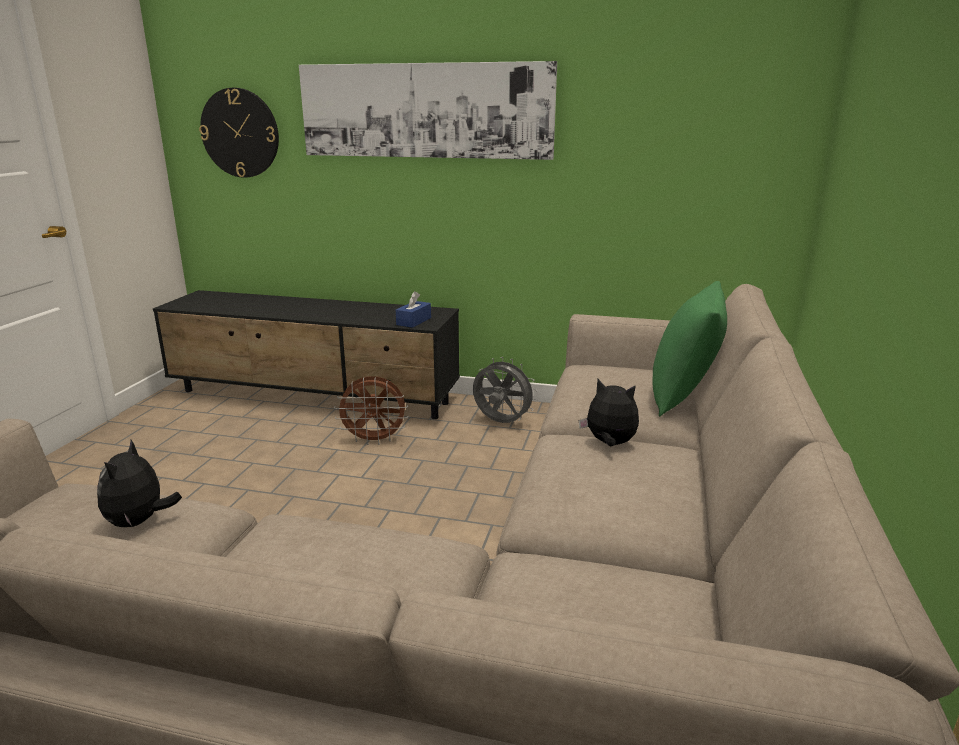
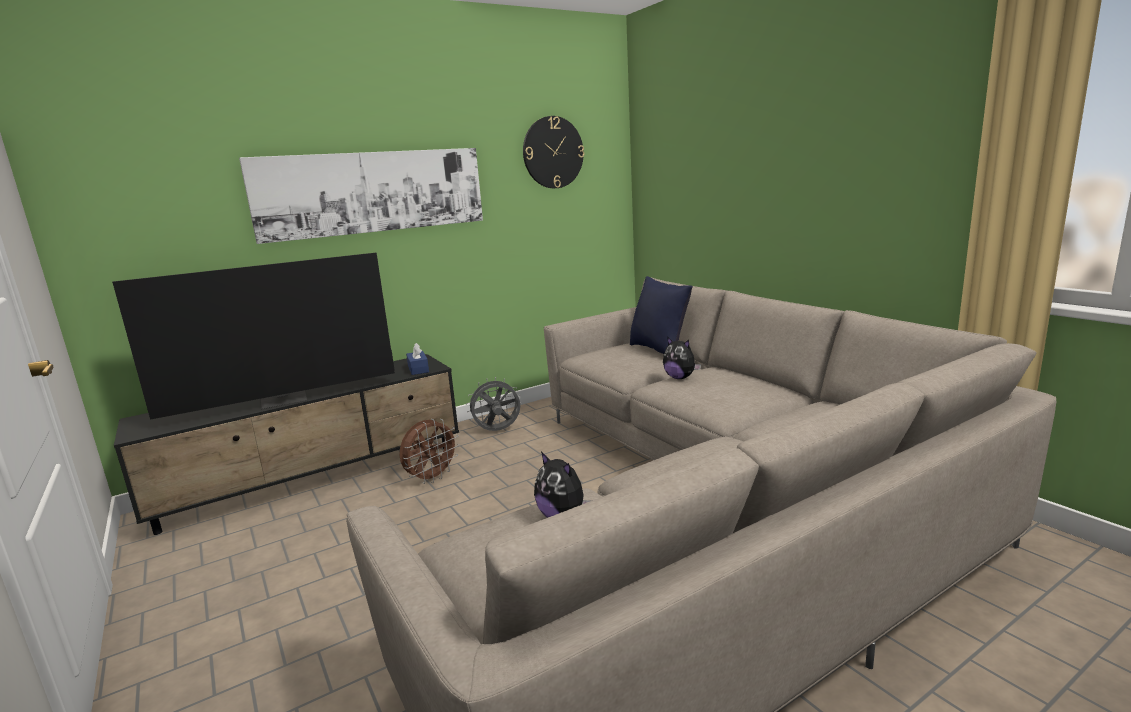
camera: 45 degrees left, 5 degrees down
wall clock [199,88,279,178] -> wall clock moved to [523,116,584,188]
plush toy [579,379,639,446] -> plush toy turned 120 degrees counterclockwise [663,337,701,379]
green pillow [652,281,727,416] -> blue pillow [630,276,693,354]
none -> television [112,253,395,420]

